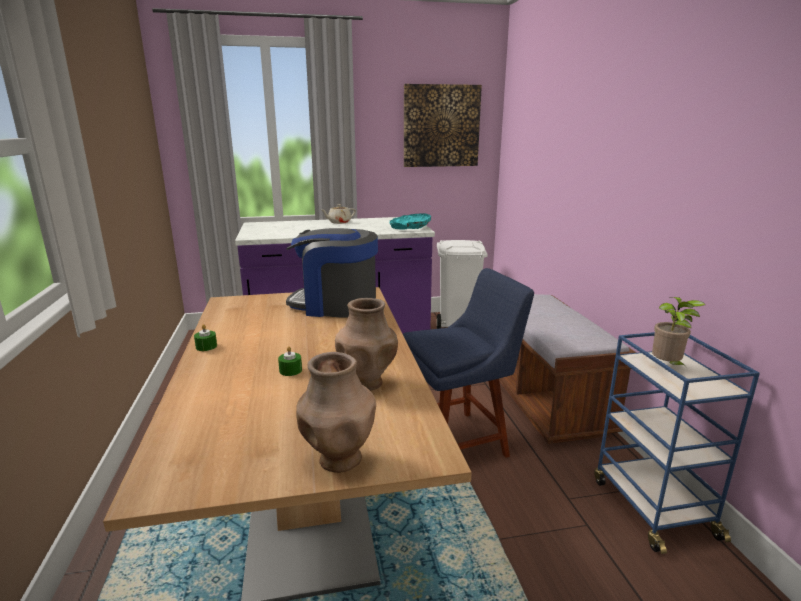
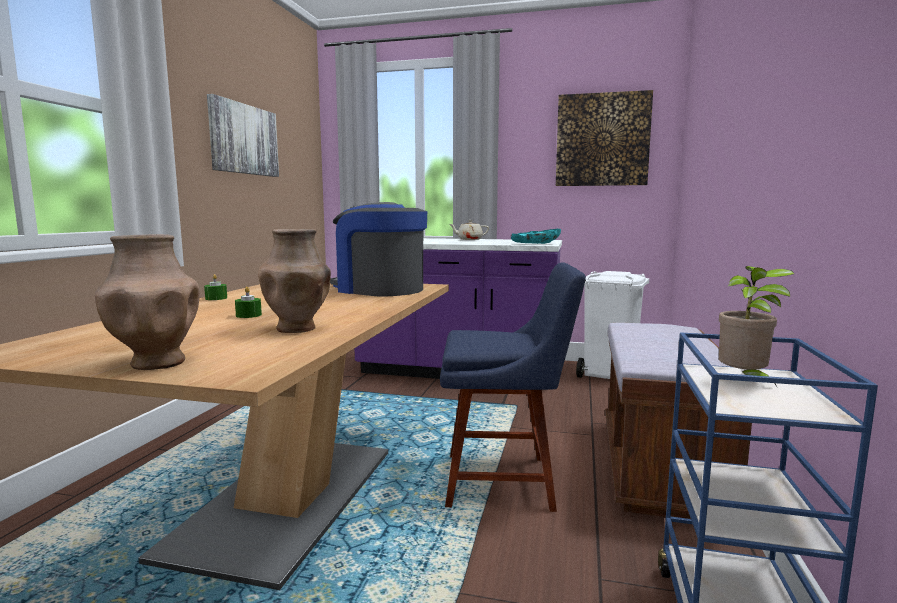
camera: 25 degrees right, 10 degrees down
none -> picture [207,94,279,177]

